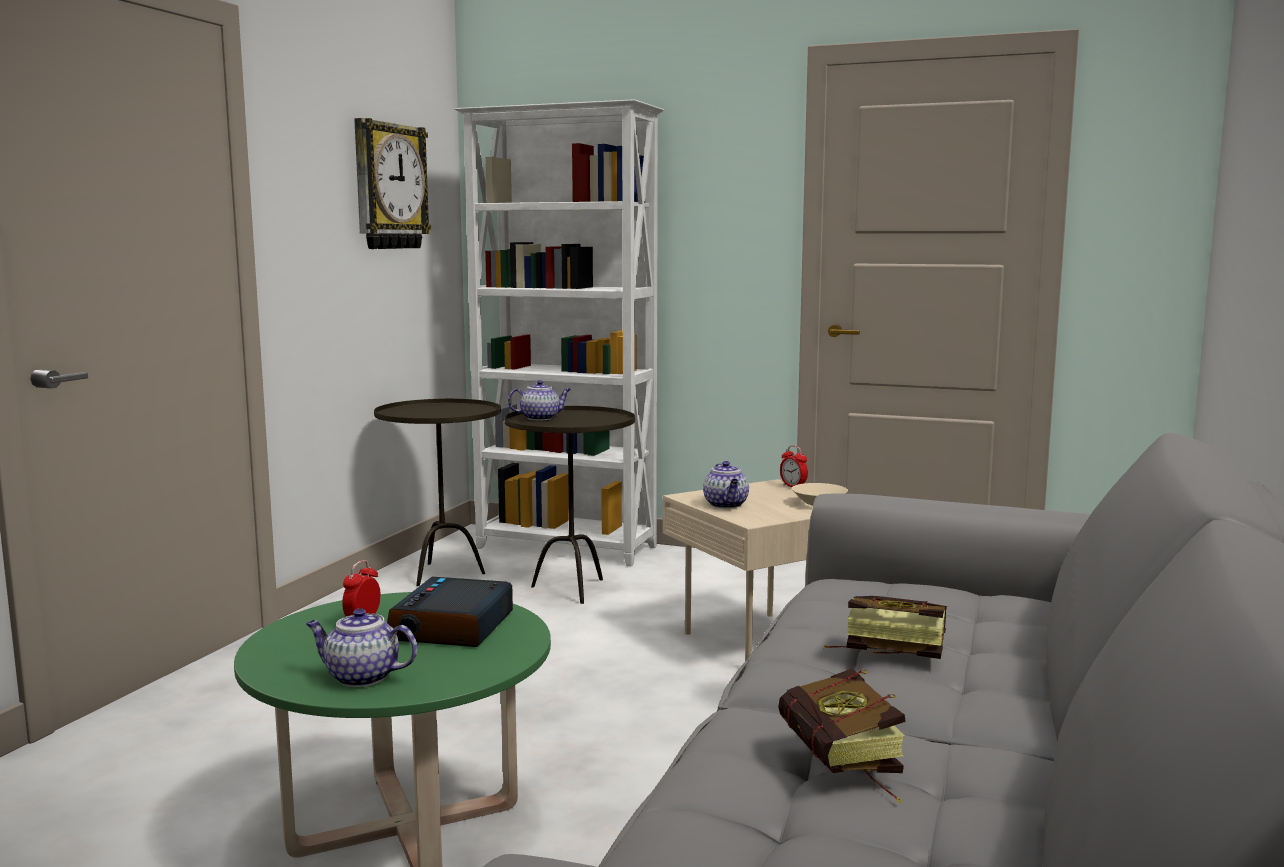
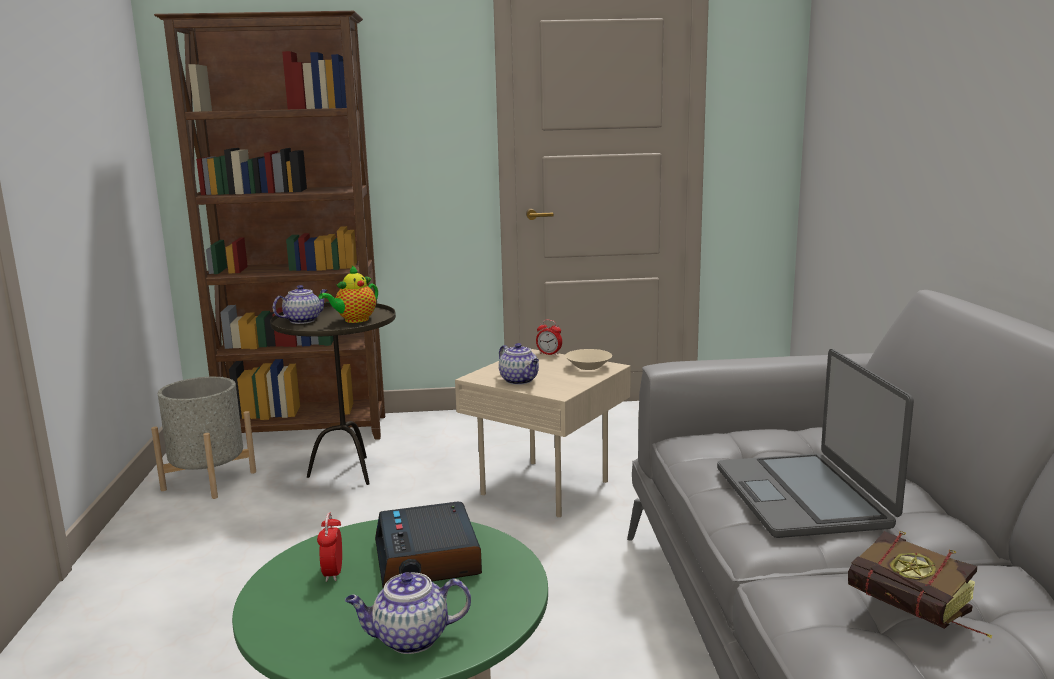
camera: 25 degrees left, 5 degrees up
wall clock [354,118,431,249] -> none
brown side table [374,399,501,586] -> grey planter [151,377,256,499]
white bookcase [455,99,664,566] -> brown bookcase [154,11,385,440]
book [823,596,947,659] -> laptop [717,349,914,538]
none -> teapot [318,266,378,323]

